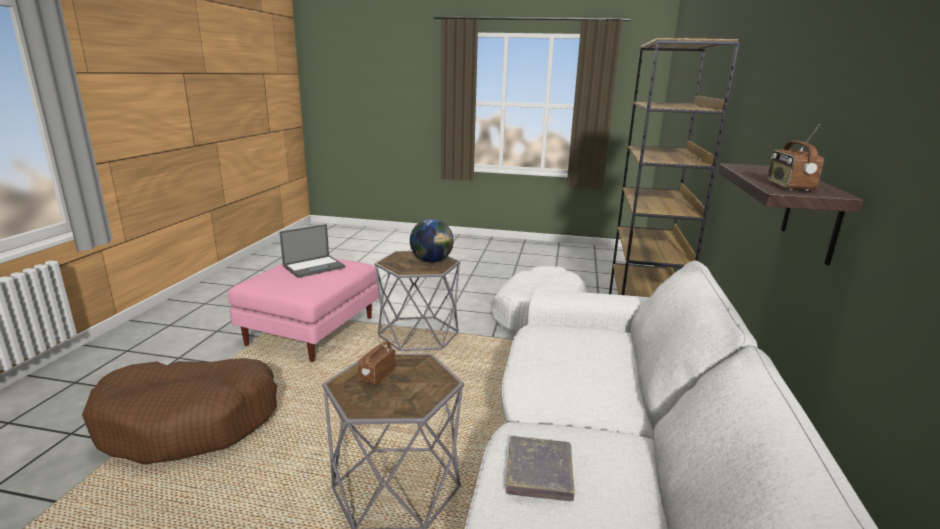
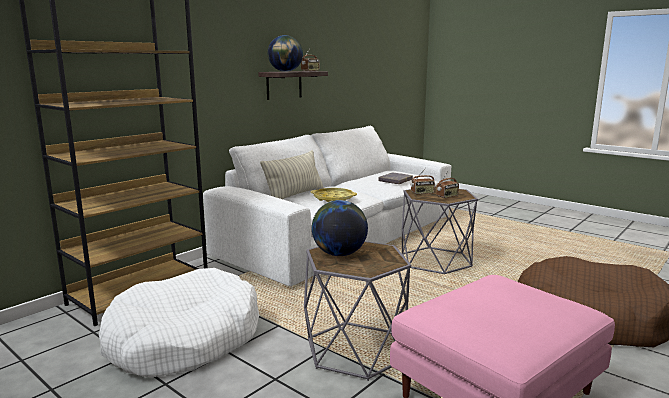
camera: 150 degrees left, 5 degrees down
laptop [280,224,345,278] -> none
none -> pillow [260,150,324,199]
none -> globe [268,35,303,72]
none -> yellow tray [311,188,357,202]
none -> radio [411,168,435,194]

